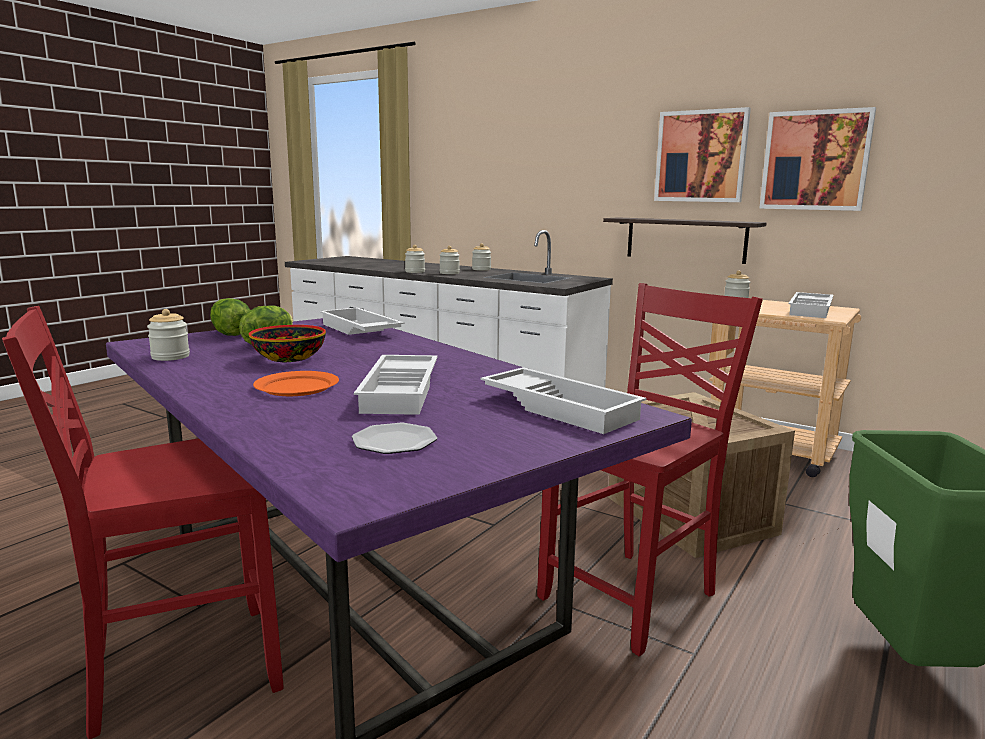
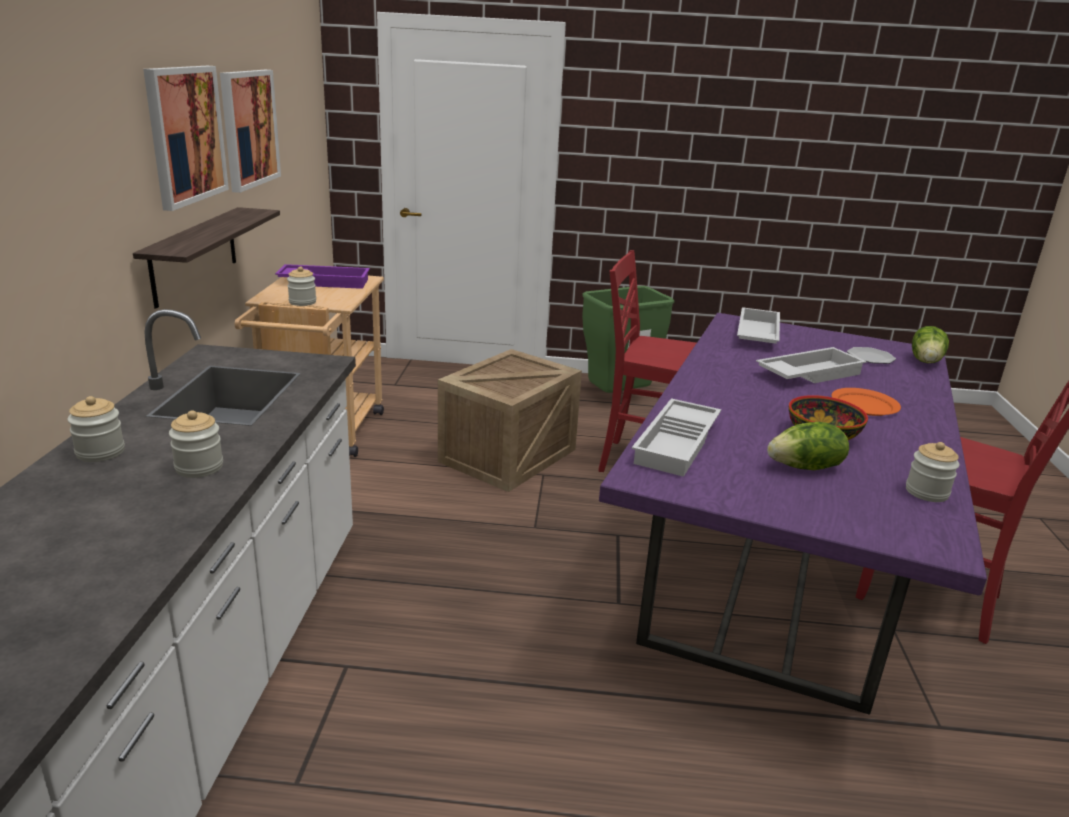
camera: 120 degrees left, 10 degrees up
lettuce [210,298,251,336] -> lettuce moved to [912,326,949,363]
jar [405,245,425,273] -> none
white tray [788,292,833,318] -> purple tray [275,264,370,289]

